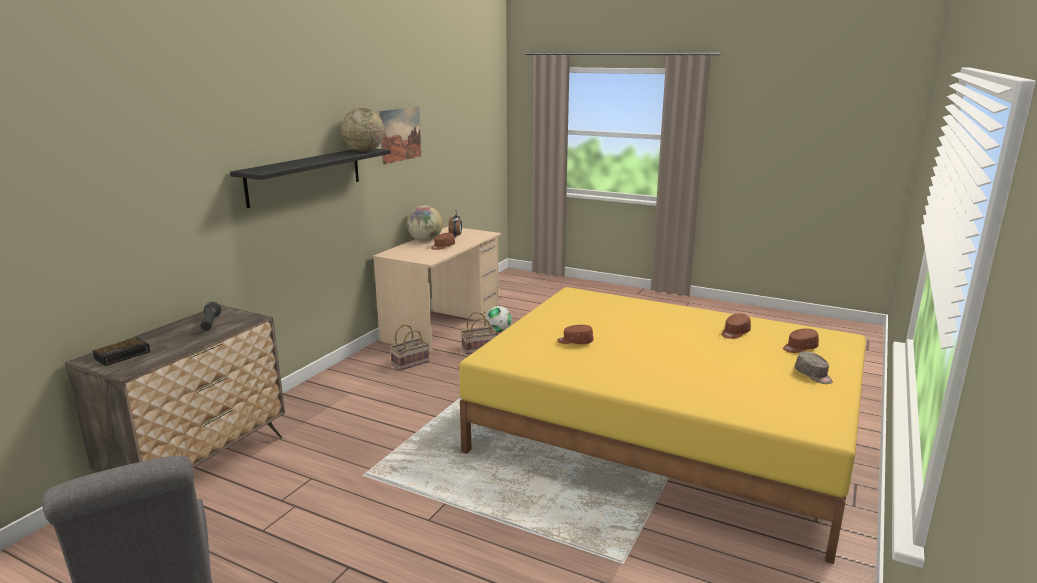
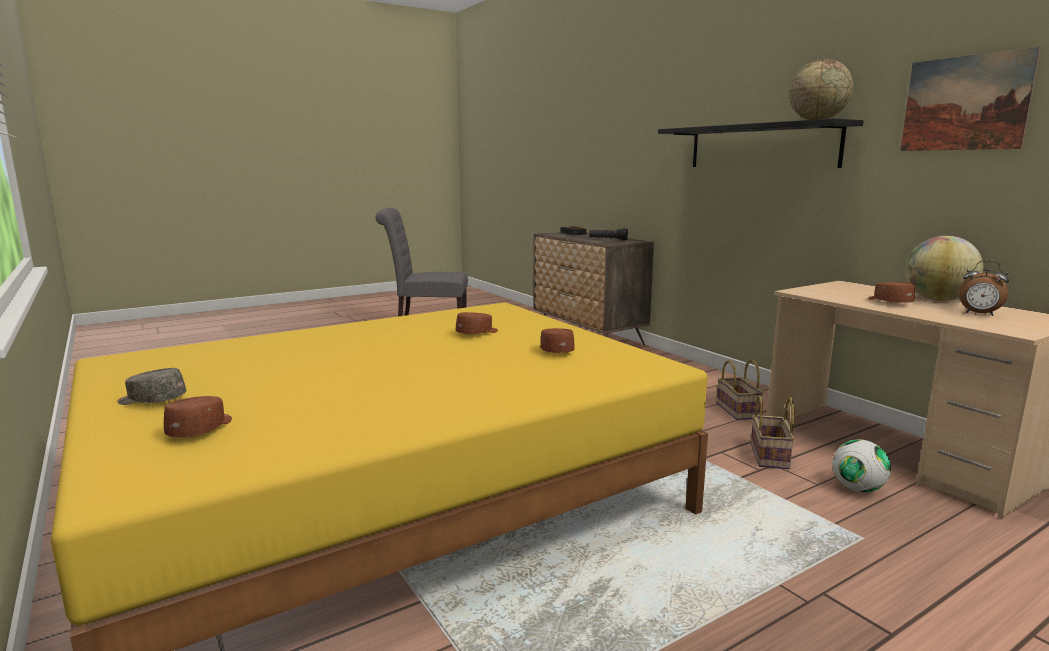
camera: 120 degrees right, 5 degrees down
brown cap [722,314,751,339] -> brown cap moved to [540,328,575,353]

